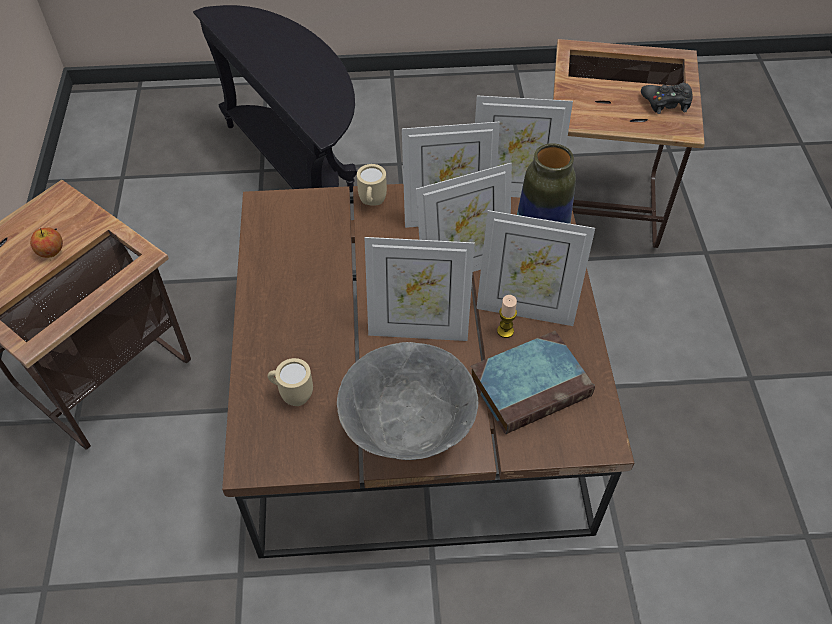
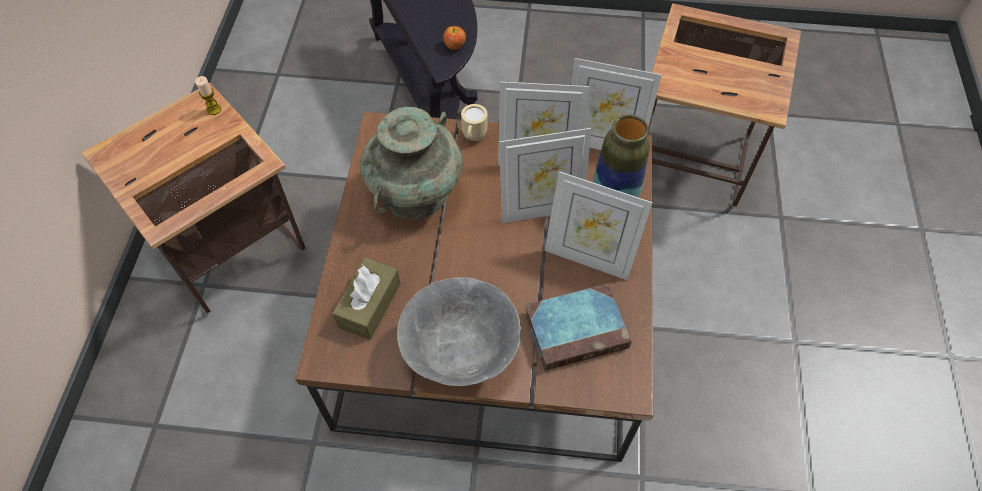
camera: 10 degrees right, 5 degrees up
apple [30,228,63,258] -> apple moved to [443,26,466,50]
beige mug [268,358,313,406] -> brown tissue box [332,257,401,340]
picture frame [365,237,475,341] -> none
candle [497,295,517,338] -> candle moved to [195,76,221,115]
black game controller [641,83,693,114] -> none
none -> turquoise vase [360,107,463,220]

